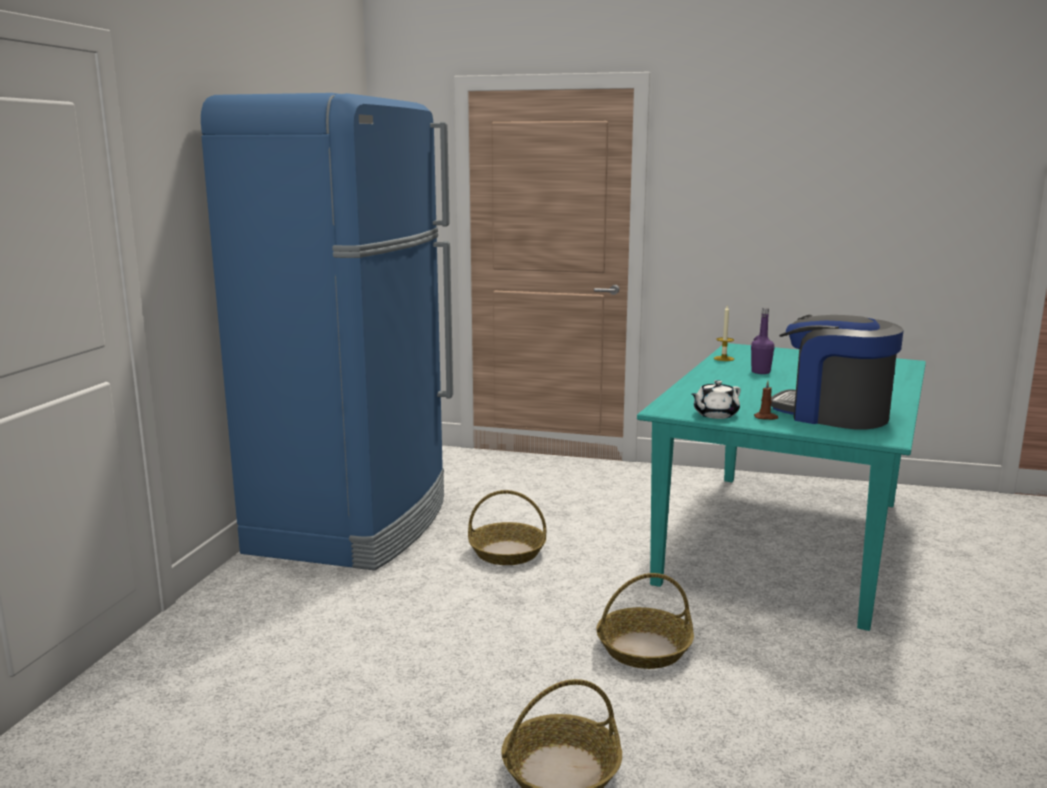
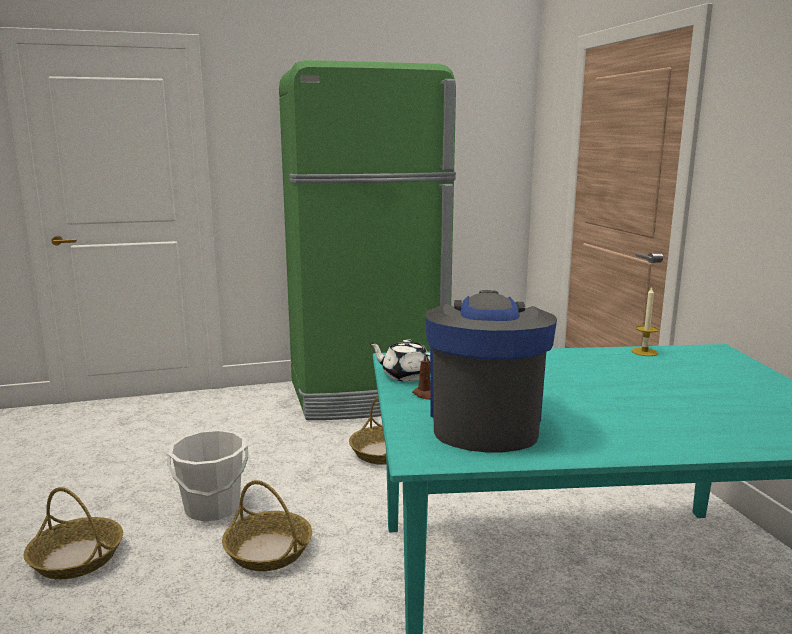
camera: 60 degrees right, 0 degrees up
blue fridge [201,93,453,570] -> green fridge [279,60,456,420]
purple bottle [751,307,774,374] -> none
none -> white bucket [167,430,248,521]

